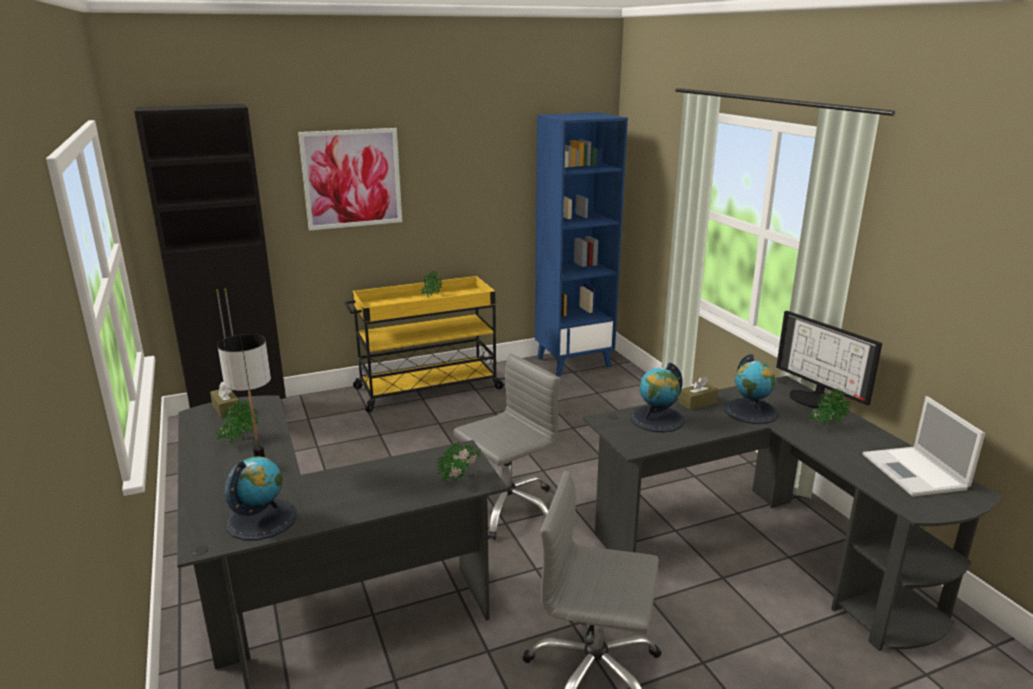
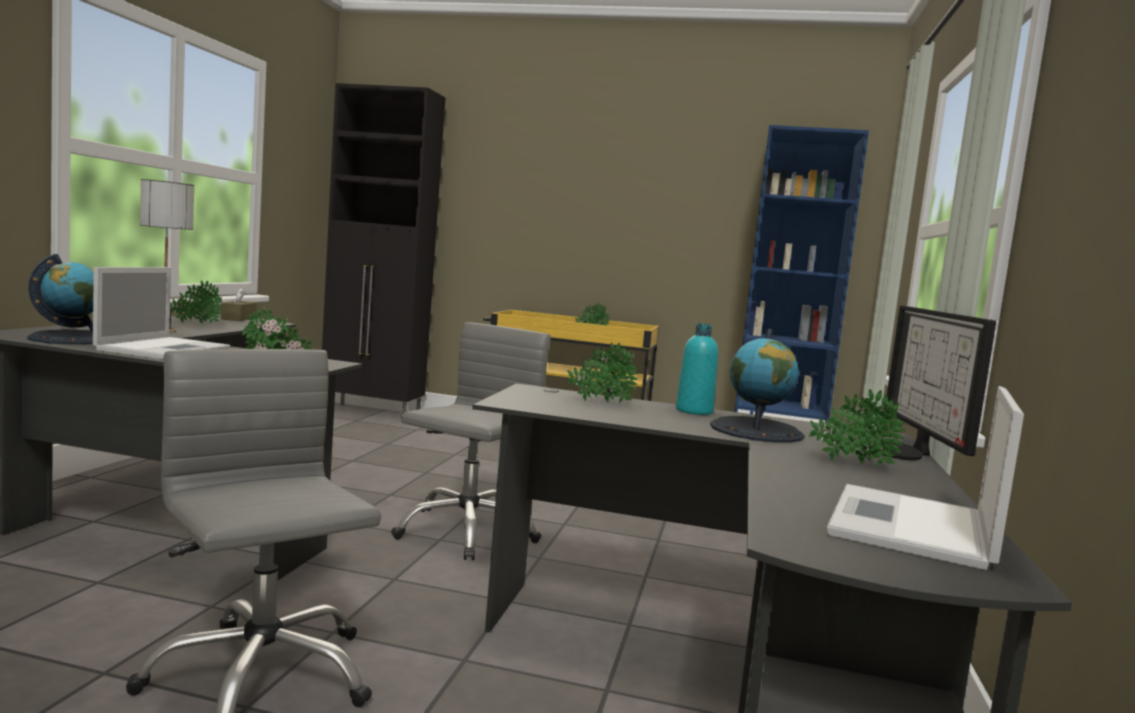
camera: 35 degrees right, 15 degrees down
picture [298,128,402,230] -> none
grey office chair [453,353,560,540] -> grey office chair turned 60 degrees counterclockwise [391,322,551,560]
globe [630,363,685,432] -> potted plant [567,343,638,403]
brown tissue box [678,376,719,410] -> turquoise bottle [676,323,718,415]
none -> laptop [93,267,230,359]

